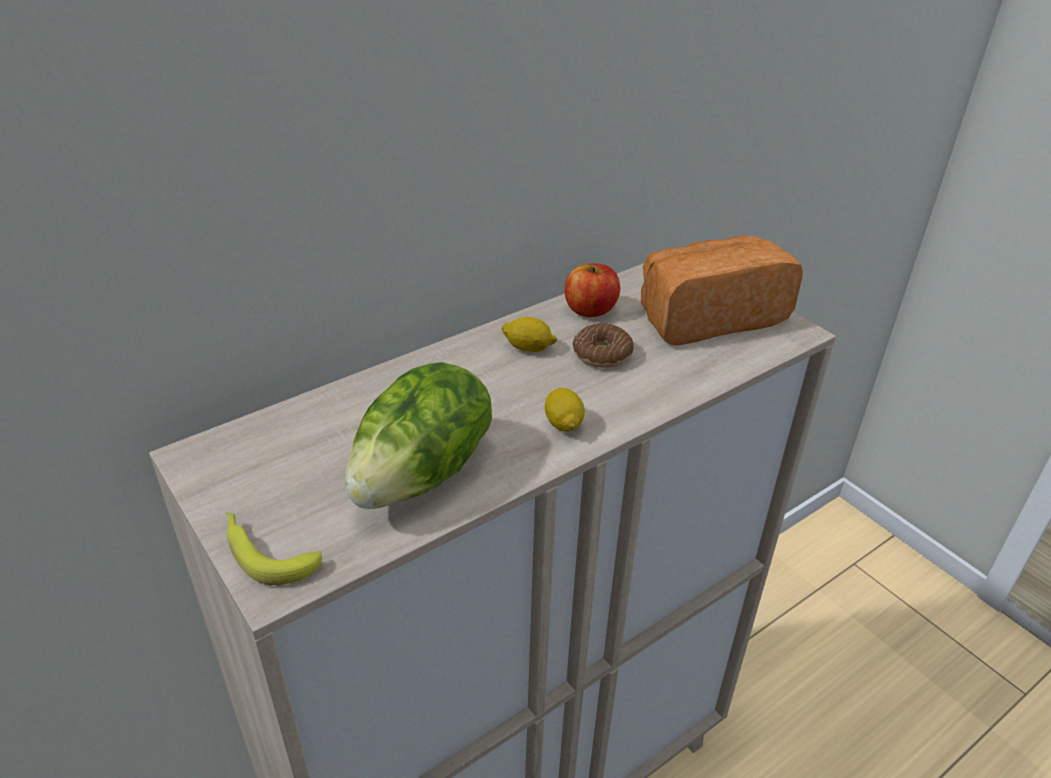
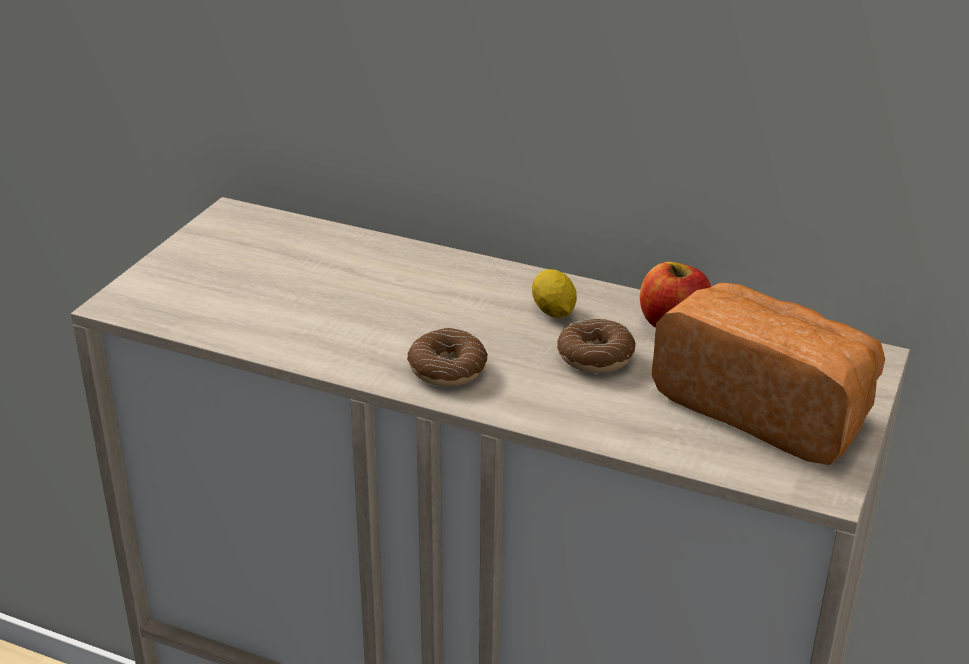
camera: 60 degrees right, 5 degrees down
banana [226,512,322,585] -> none
lettuce [345,362,492,509] -> none
lemon [545,388,585,431] -> donut [407,328,488,386]

